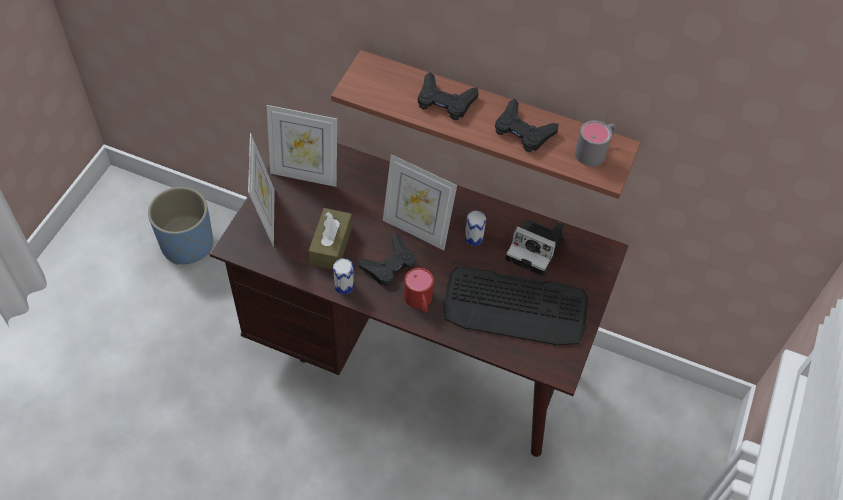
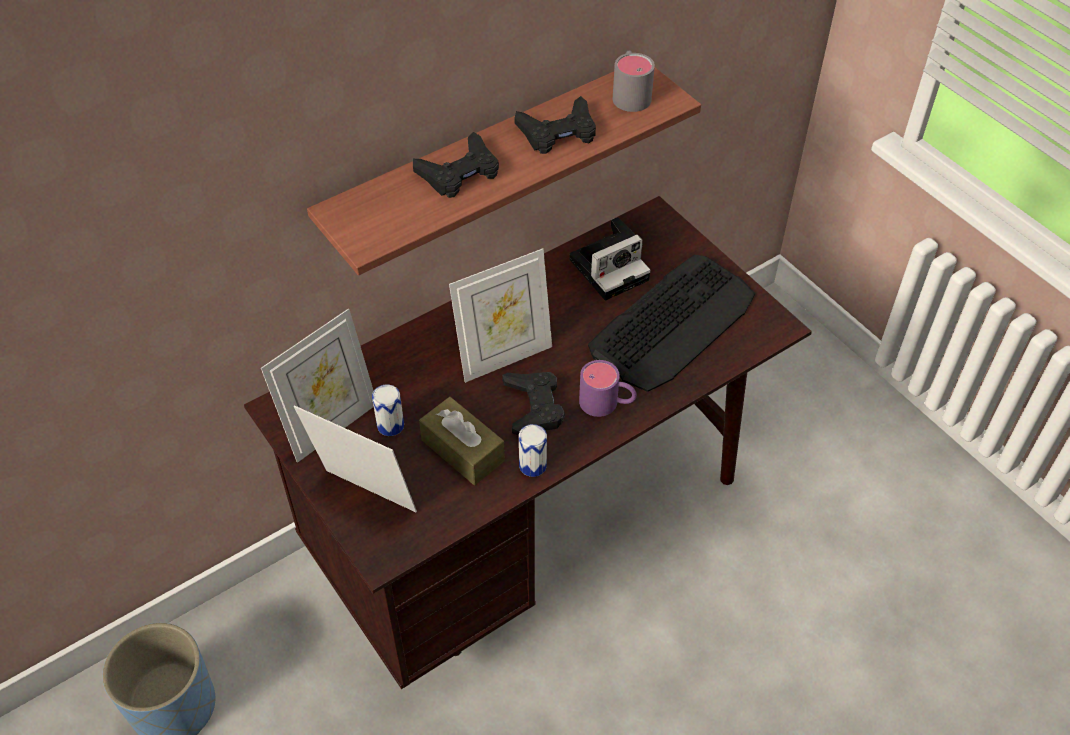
camera: 55 degrees left, 5 degrees down
red mug [404,268,434,313] -> purple mug [579,360,637,417]
can [465,210,486,246] -> can moved to [372,384,404,436]

